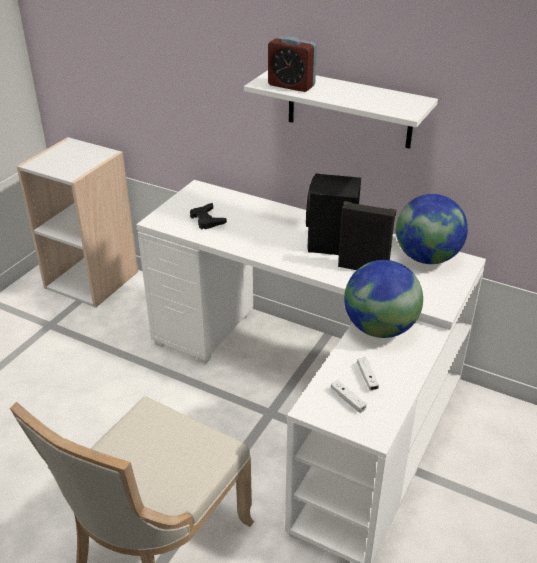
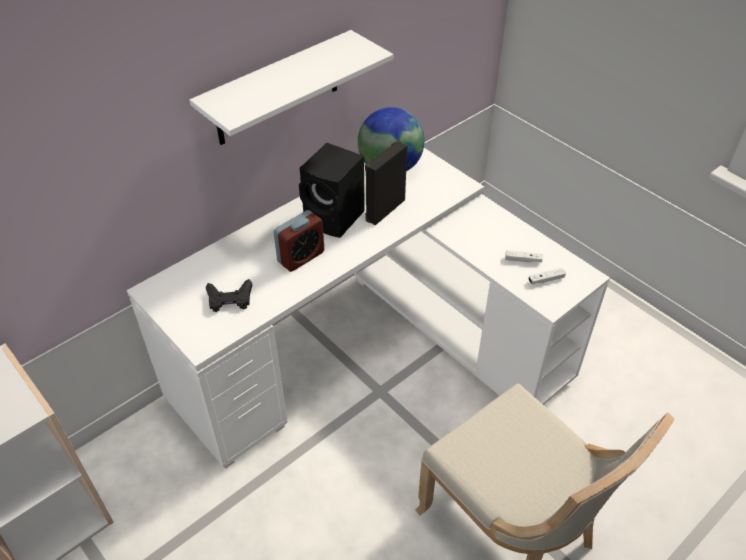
camera: 70 degrees left, 10 degrees up
alarm clock [268,36,317,92] -> alarm clock moved to [274,210,324,272]
globe [344,260,423,338] -> none

